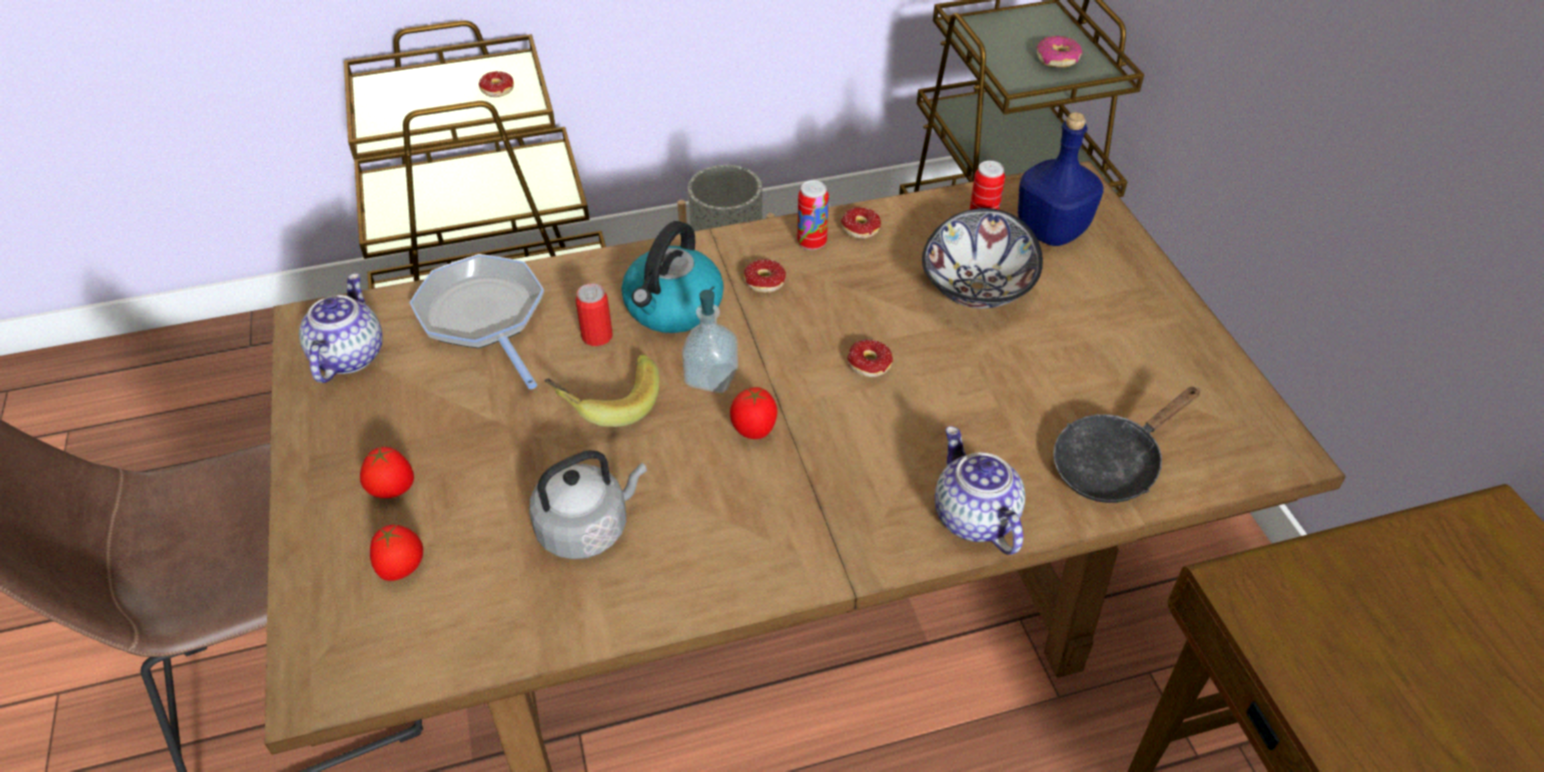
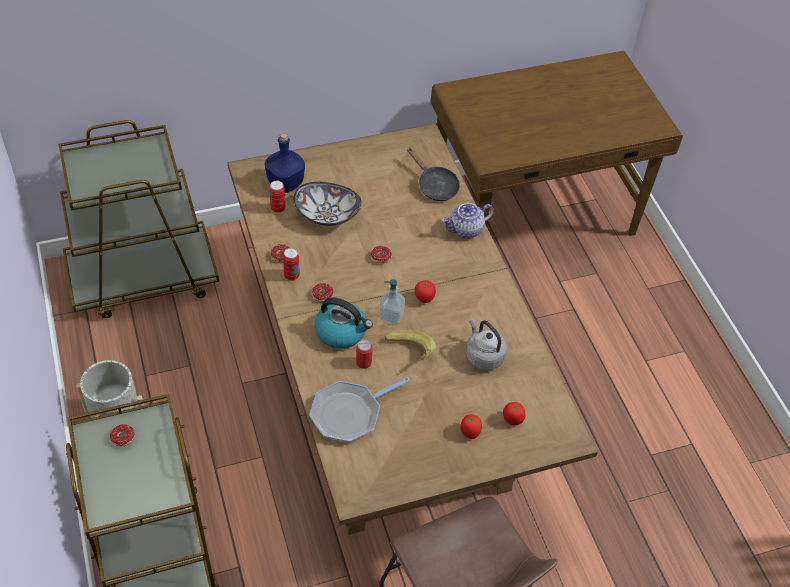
camera: 95 degrees left, 5 degrees up
teapot [299,273,383,383] -> none
donut [1036,36,1082,67] -> none

